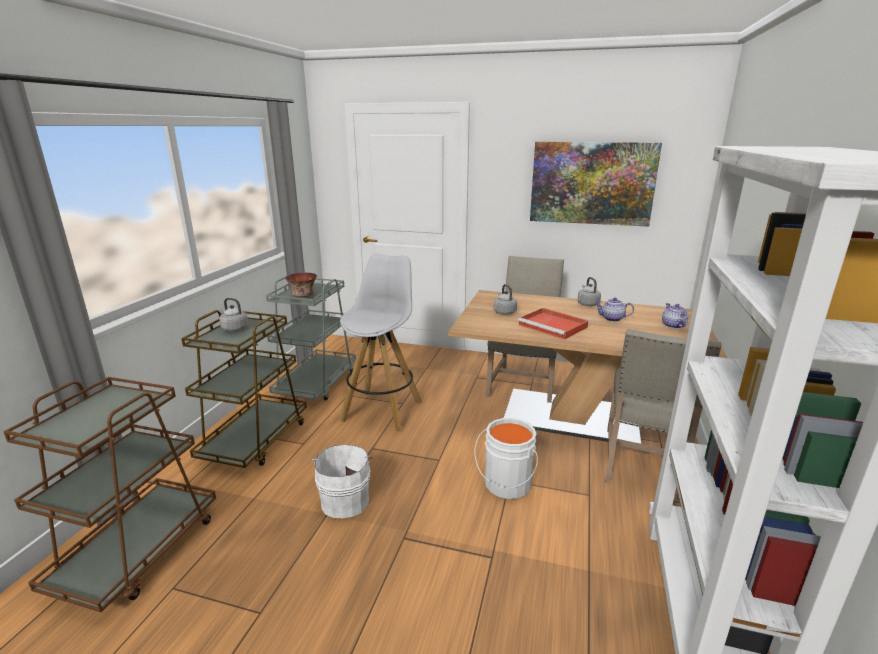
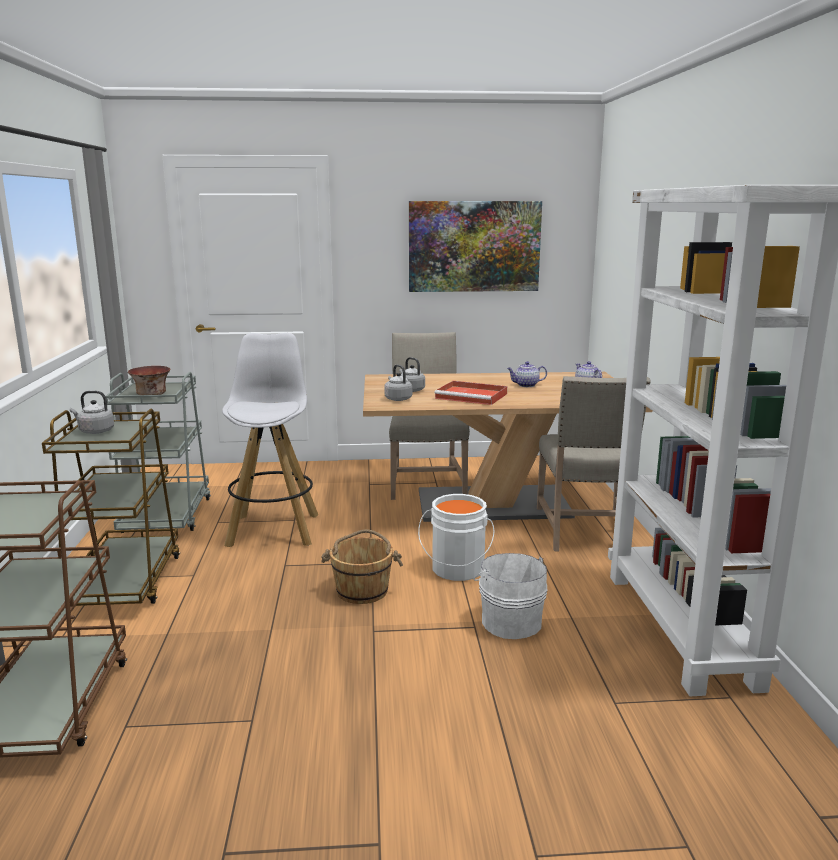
camera: 20 degrees left, 5 degrees down
white bucket [312,444,373,518] -> white bucket moved to [473,553,548,639]
grey kettle [577,277,601,306] -> grey kettle moved to [384,364,412,401]
none -> brown bucket [321,529,403,604]

